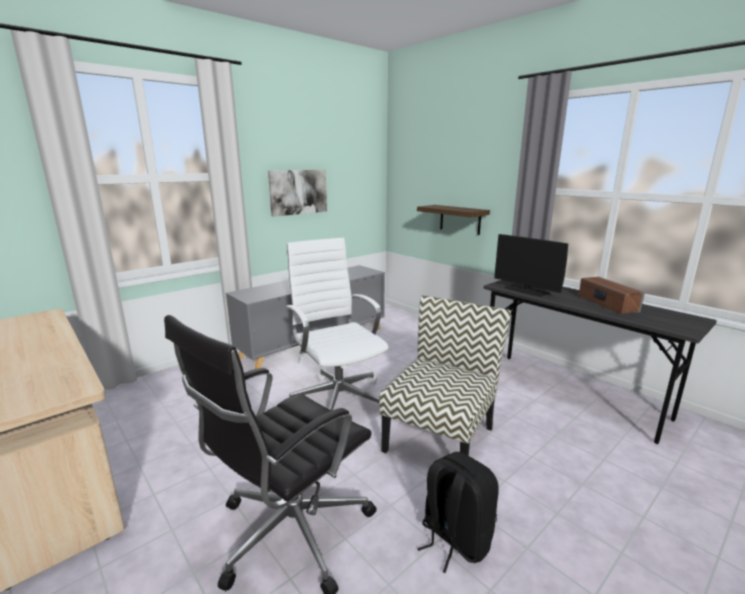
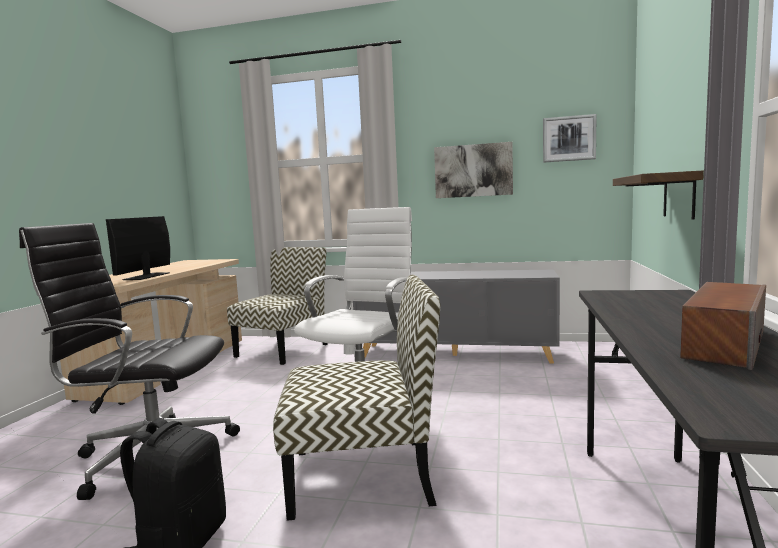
camera: 55 degrees right, 10 degrees down
monitor [494,234,568,297] -> monitor moved to [106,216,170,280]
none -> chair [227,247,328,365]
none -> picture [543,114,597,163]

